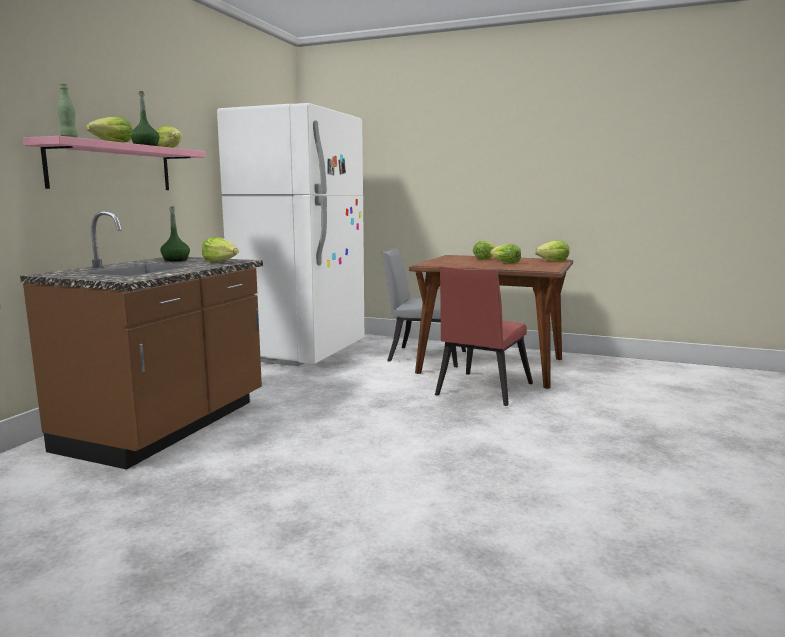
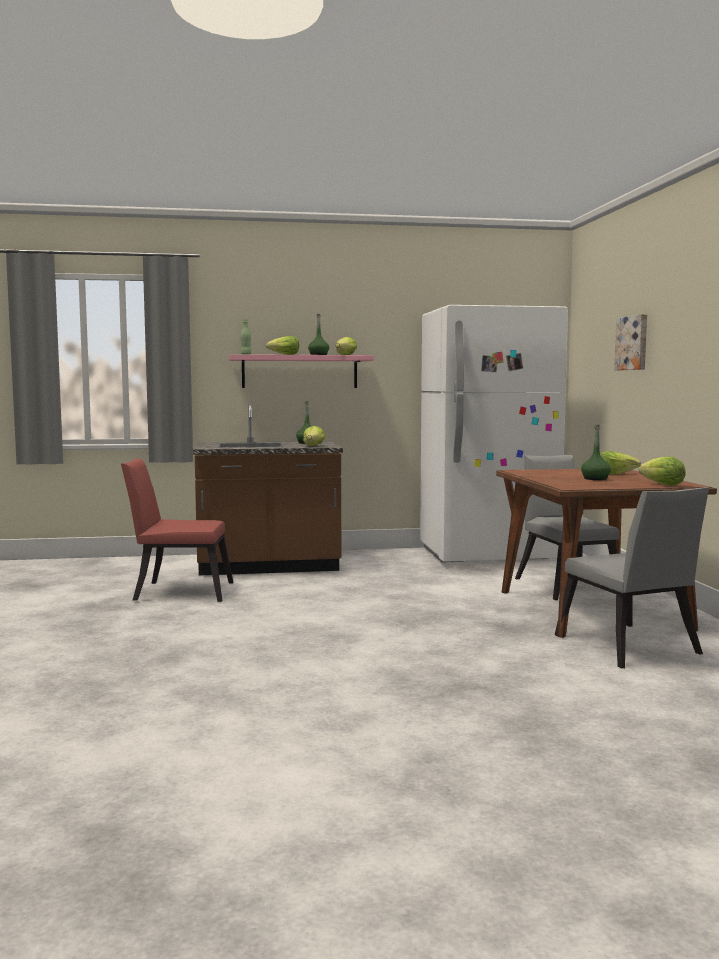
camera: 60 degrees right, 5 degrees down
red chair [435,266,533,406] -> red chair moved to [121,458,234,602]
lettuce [490,244,521,264] -> green bottle [581,425,611,480]
none -> grey chair [555,487,709,669]
none -> picture [614,314,647,370]

